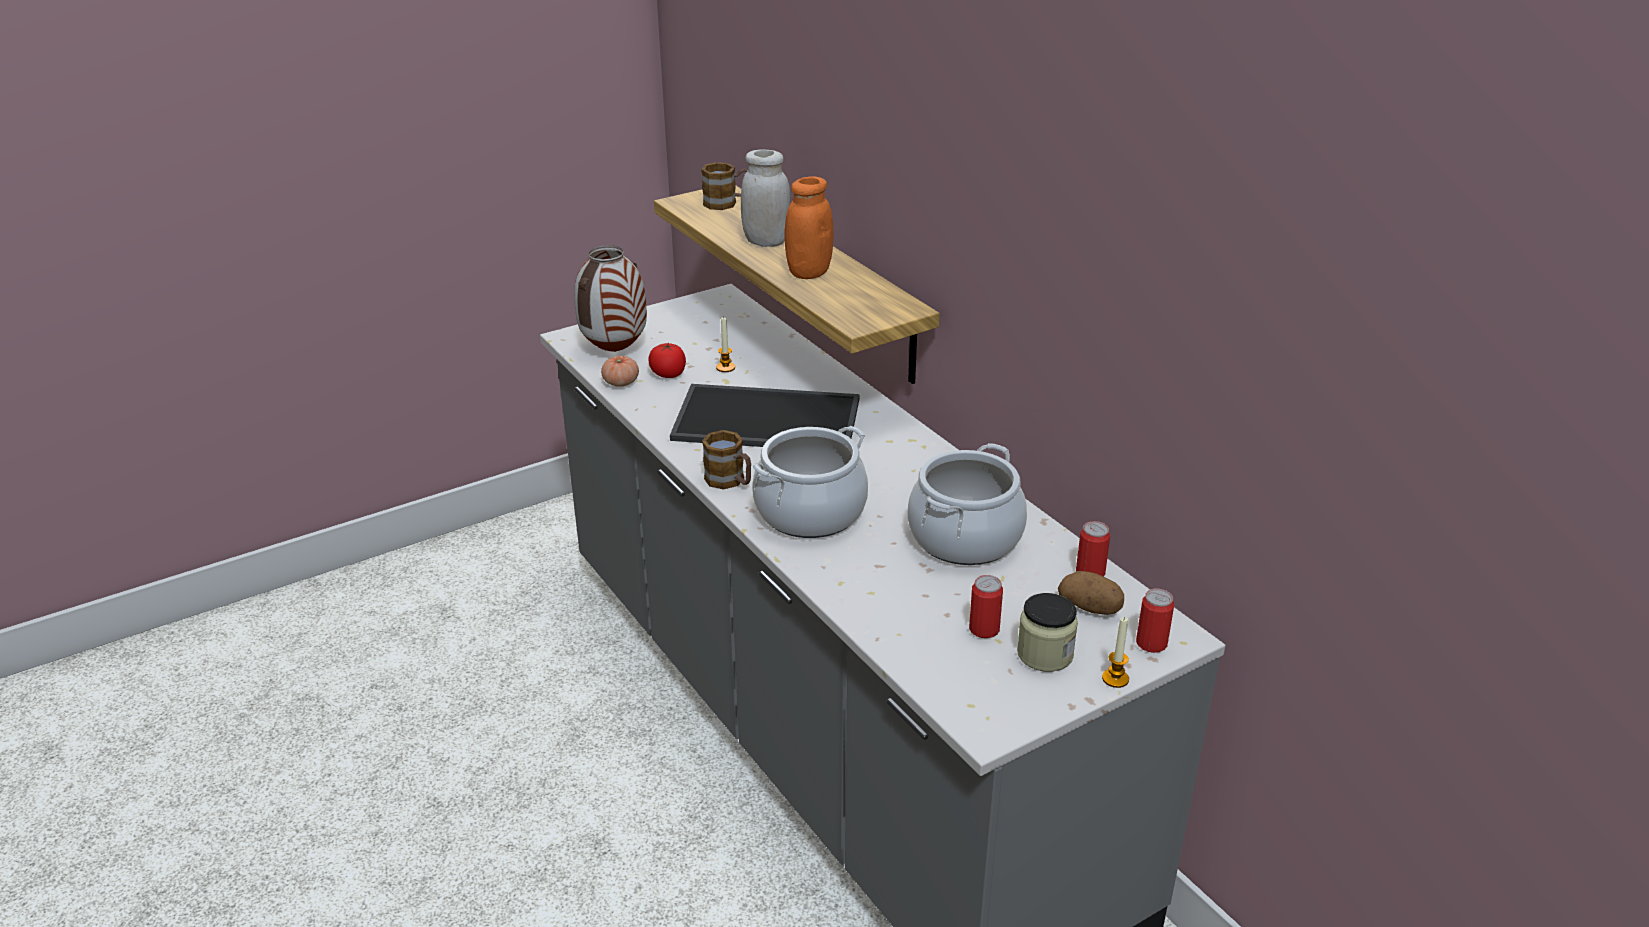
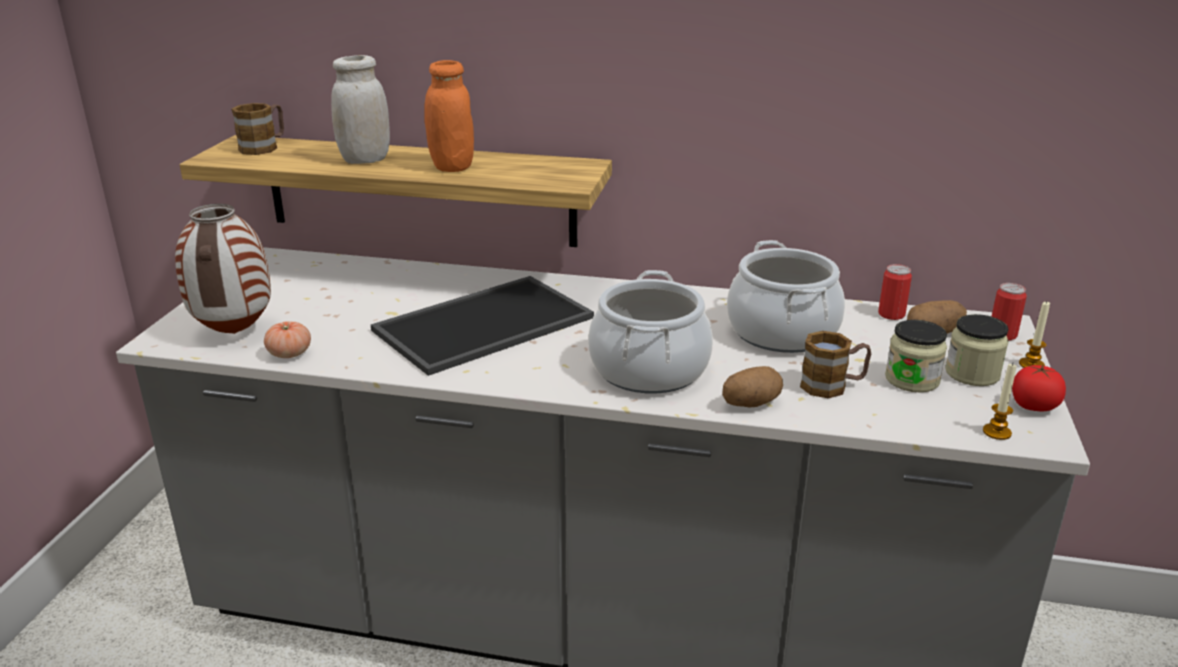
camera: 45 degrees left, 5 degrees down
tomato [648,342,686,378] -> tomato moved to [1012,365,1066,412]
mug [702,430,751,490] -> mug moved to [800,331,871,398]
candle [716,318,735,372] -> candle moved to [983,363,1017,440]
can [969,575,1003,638] -> jar [885,320,947,392]
none -> potato [722,366,783,407]

